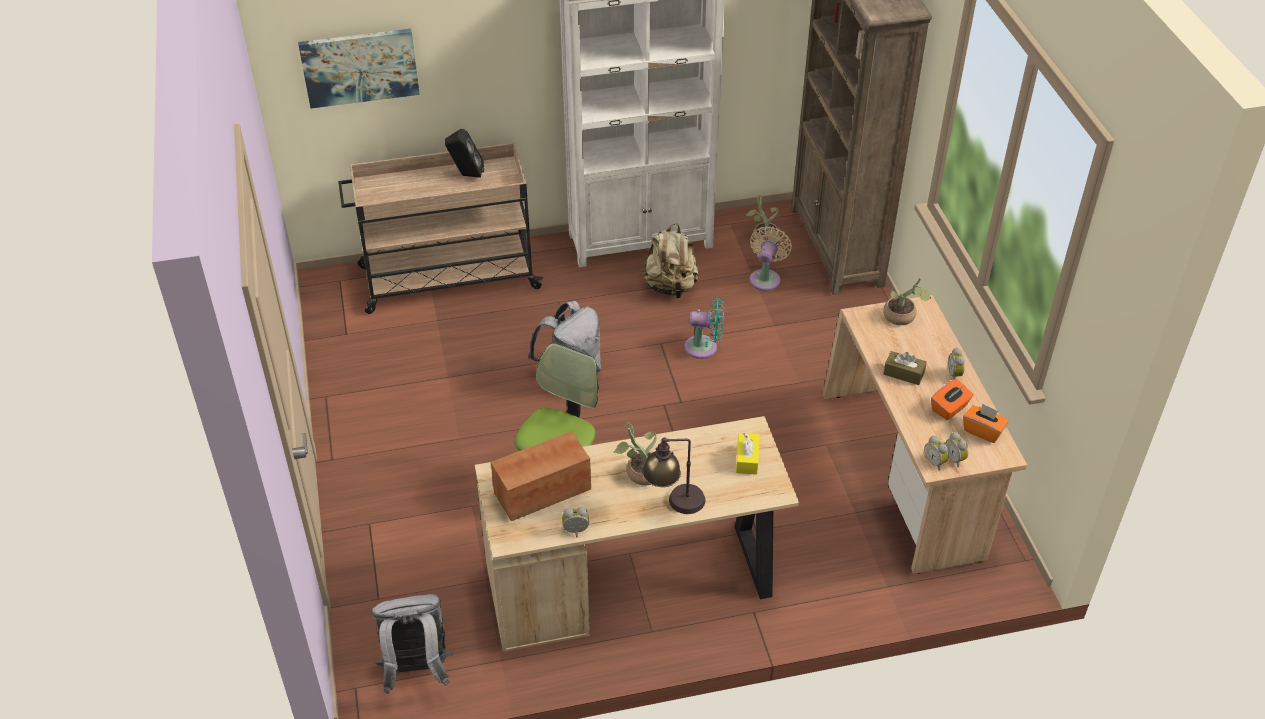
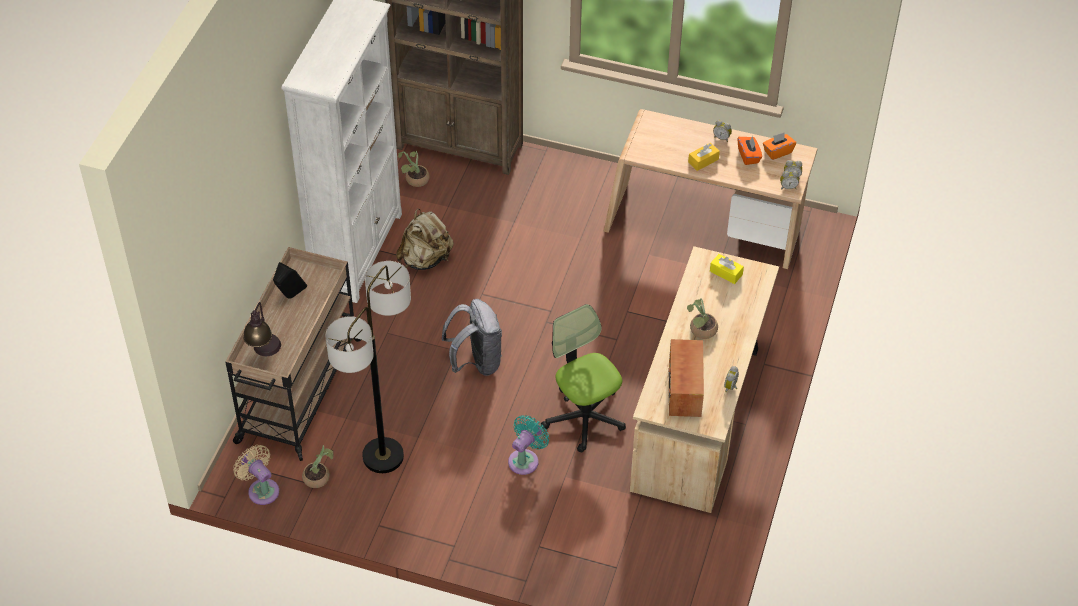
camera: 60 degrees left, 5 degrees up
picture [298,29,420,108] -> none
grey backpack [372,594,453,694] -> none
table lamp [642,437,705,514] -> table lamp moved to [243,302,281,356]
turquoise fan [684,298,724,359] -> turquoise fan moved to [508,415,549,475]
beige fan [749,226,792,291] -> beige fan moved to [233,445,279,505]
potted plant [883,277,931,325] -> potted plant moved to [302,445,333,488]
brown tissue box [883,351,927,385] -> yellow tissue box [688,143,720,171]
none -> floor lamp [326,261,411,473]

